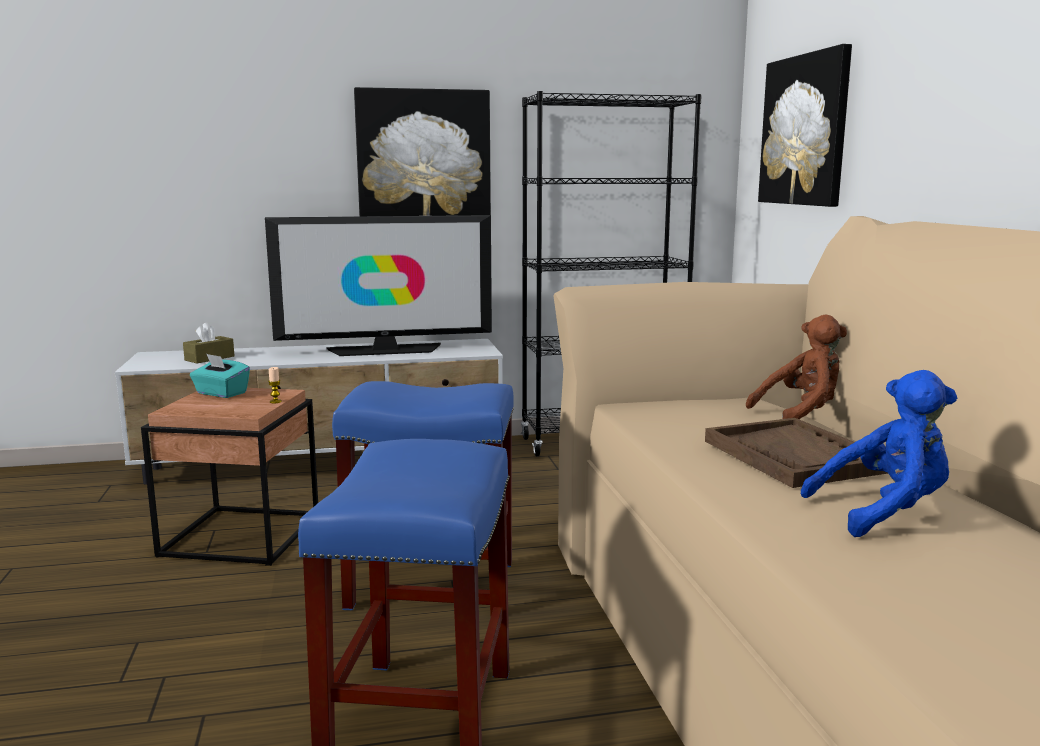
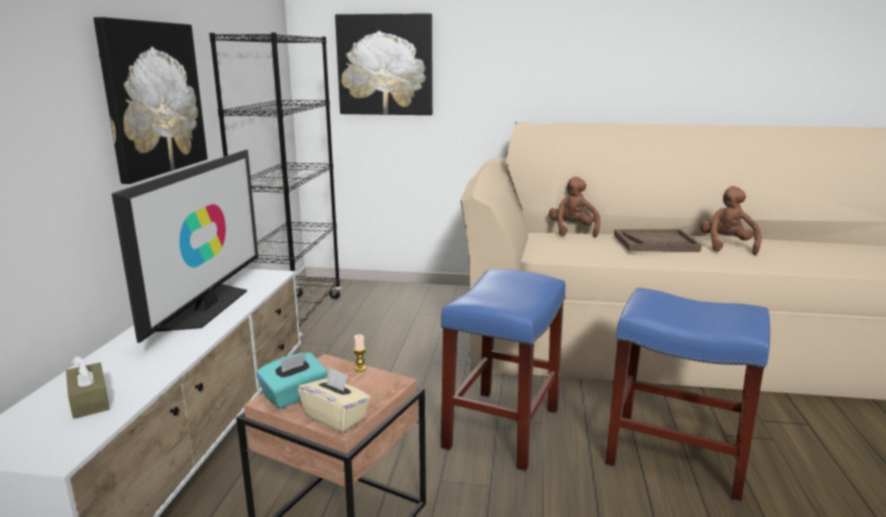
camera: 70 degrees left, 5 degrees up
blue plush toy [801,370,957,537] -> brown plush toy [700,186,762,255]
none -> beige tissue box [298,367,371,433]

